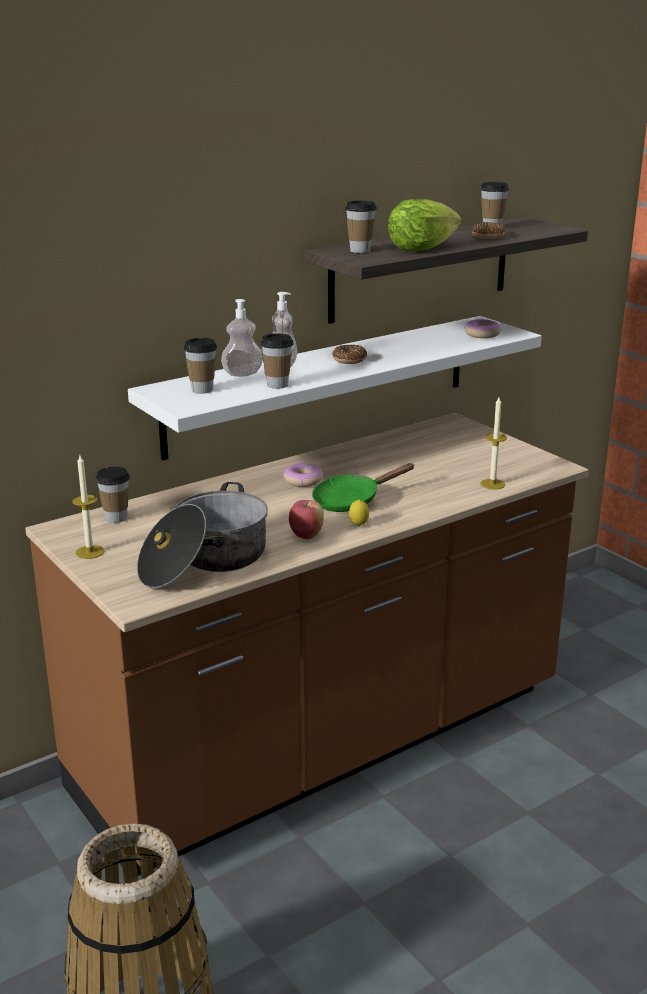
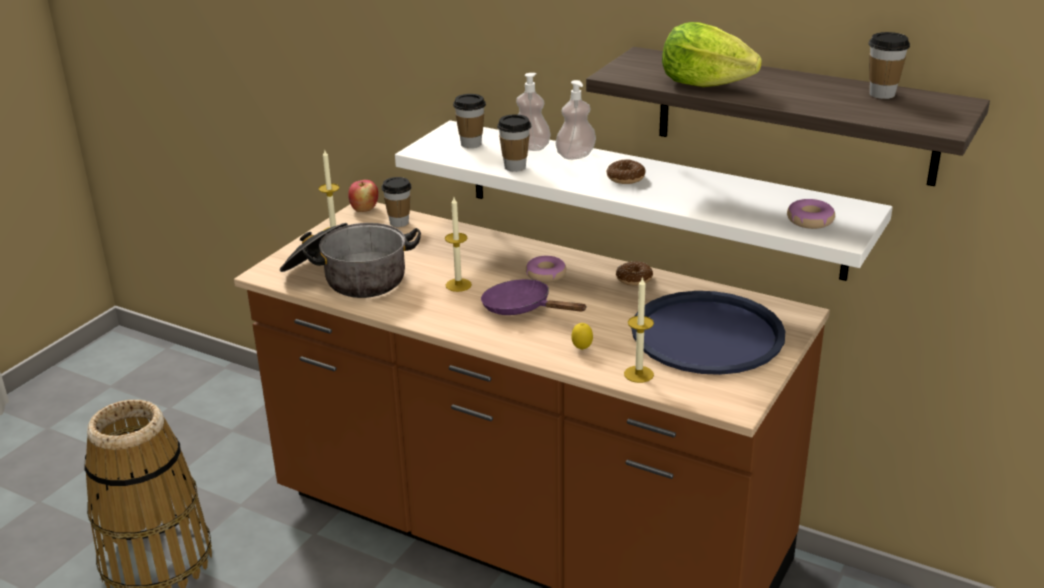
camera: 65 degrees right, 5 degrees up
apple [289,500,324,539] -> apple moved to [348,180,378,212]
green frying pan [312,463,415,512] -> purple frying pan [481,279,587,315]
cup [345,200,377,253] -> none
lemon [349,499,369,526] -> lemon moved to [571,323,593,350]
donut [472,222,506,239] -> donut moved to [616,261,653,286]
none -> candle [445,197,472,292]
none -> blue tray [631,291,785,375]

